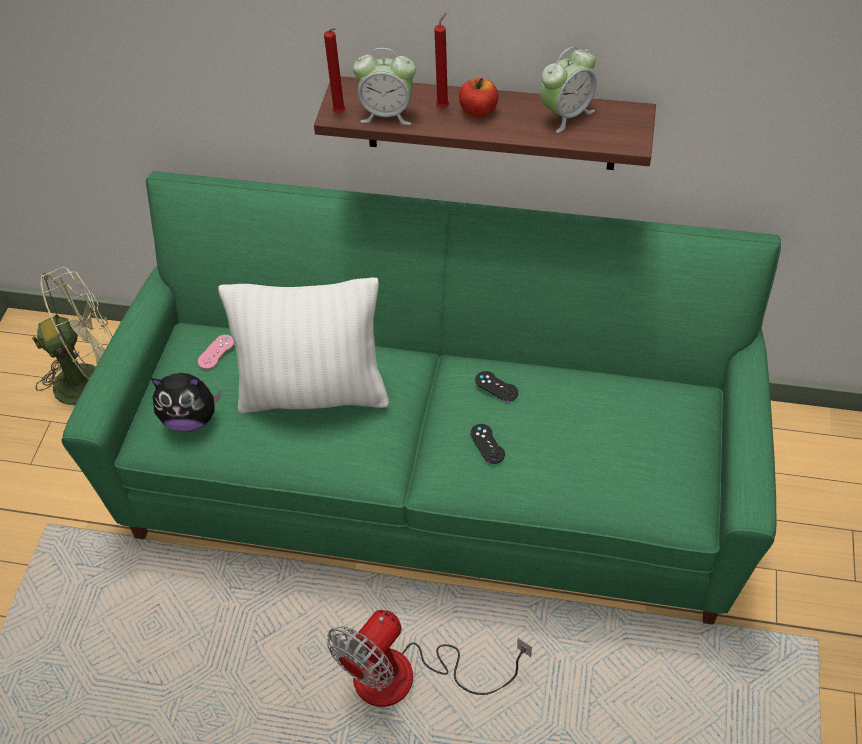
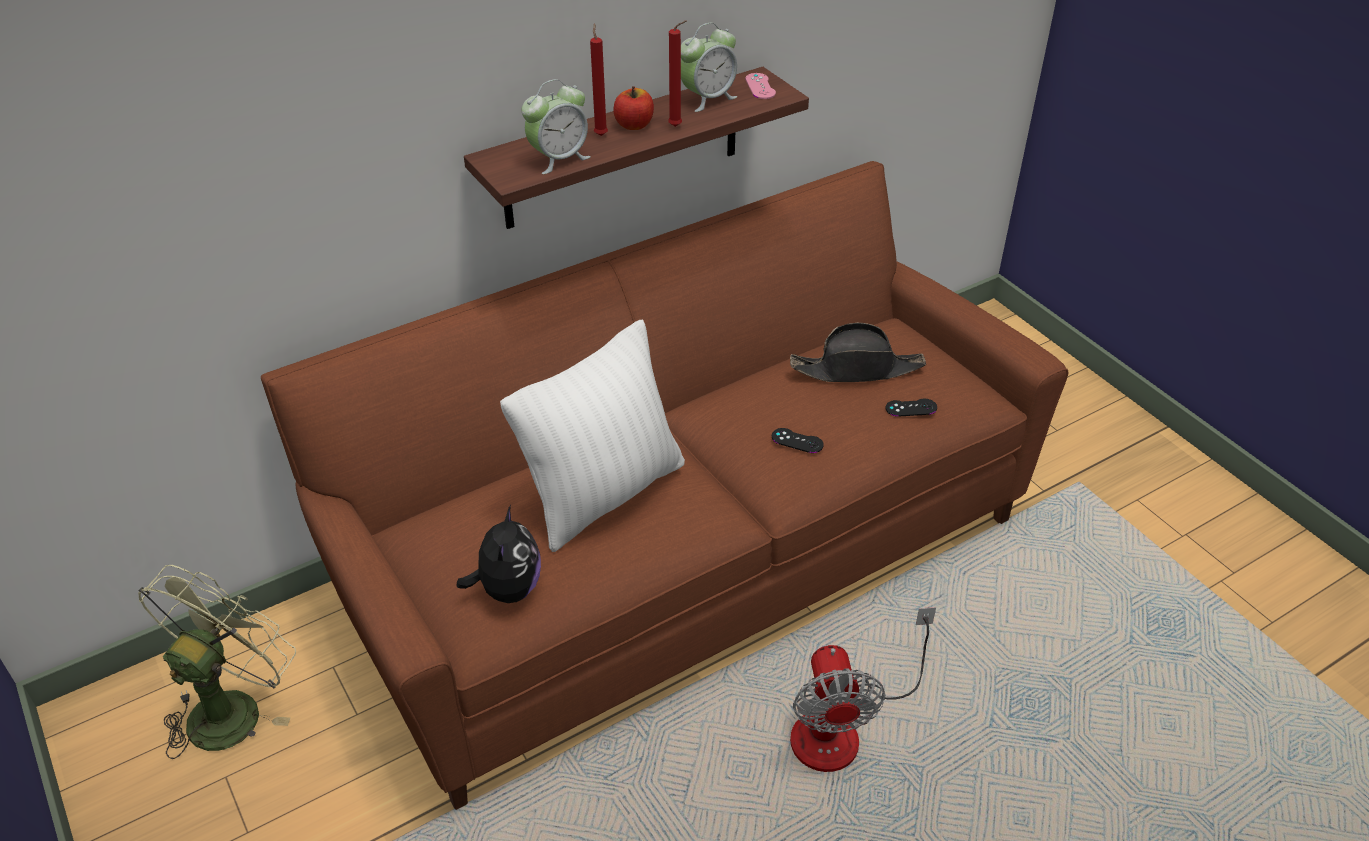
camera: 45 degrees left, 10 degrees down
green sofa [62,171,781,625] -> brown sofa [261,161,1068,810]
plush toy [151,373,222,432] -> plush toy turned 45 degrees counterclockwise [457,505,541,603]
pink game controller [198,335,234,369] -> pink game controller moved to [745,73,776,99]
red candle [324,28,345,114] -> red candle moved to [668,20,687,127]
black game controller [475,371,518,401] -> black game controller moved to [885,399,937,417]
alarm clock [540,47,596,133] -> alarm clock turned 45 degrees clockwise [681,22,737,112]
none -> black hat [790,323,926,382]

